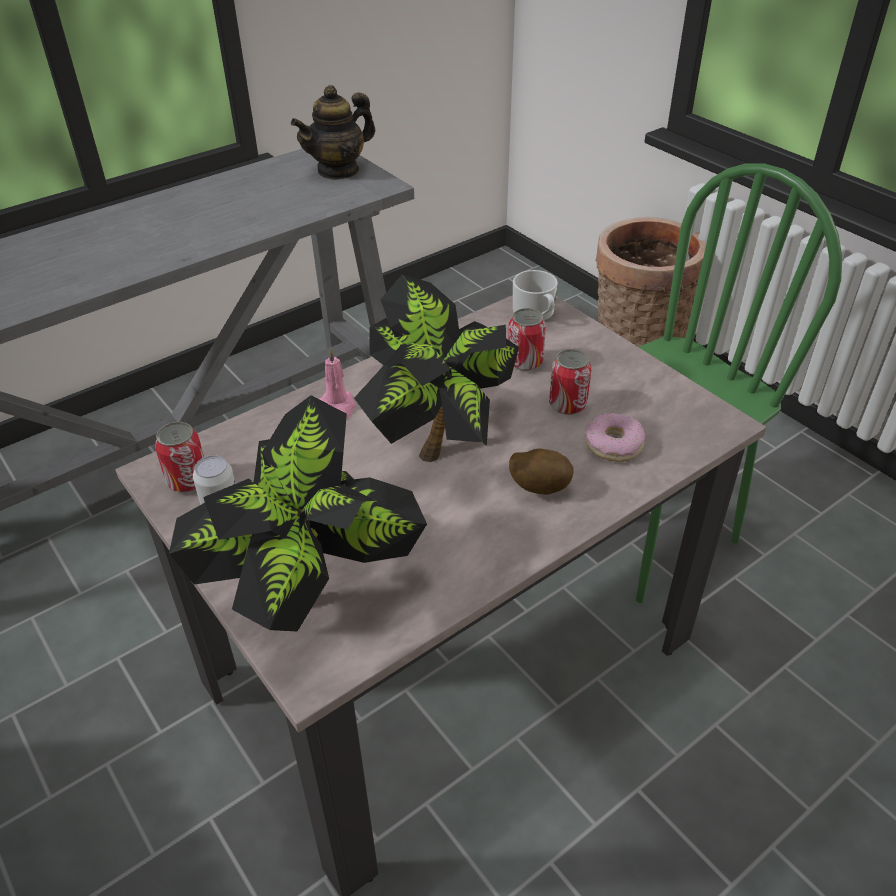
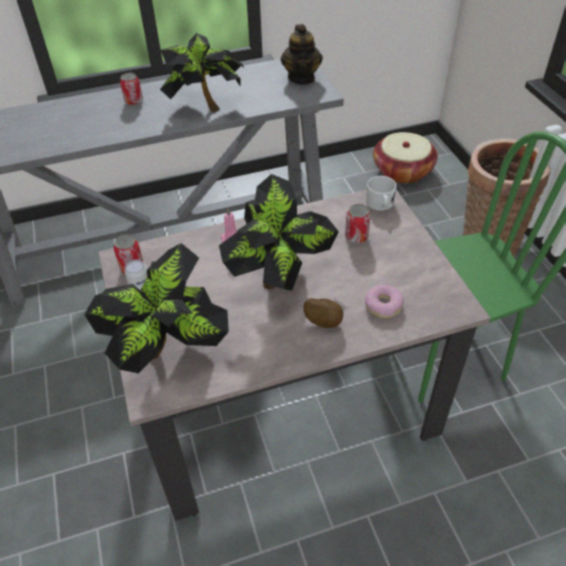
camera: 20 degrees right, 5 degrees up
teapot [291,85,375,180] -> teapot turned 75 degrees counterclockwise [281,24,323,85]
can [549,349,592,415] -> can moved to [120,73,143,106]
none -> potted plant [159,33,244,112]
none -> basket [373,132,438,184]

